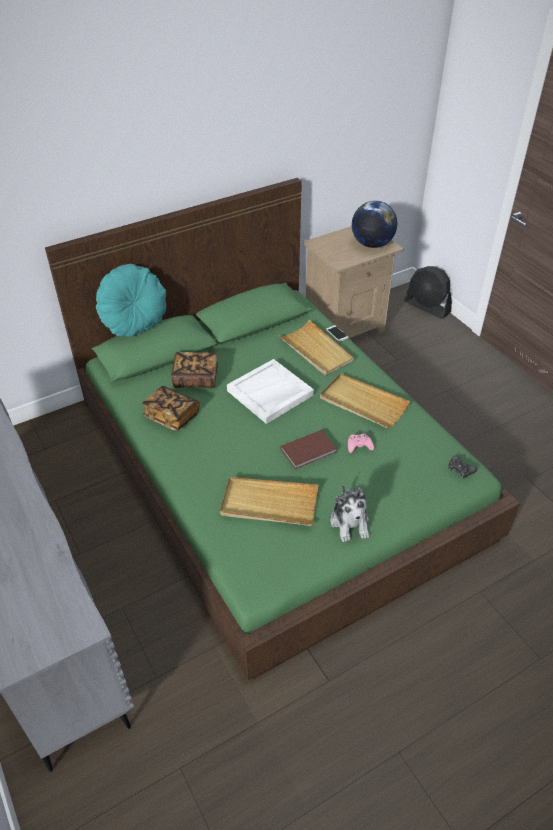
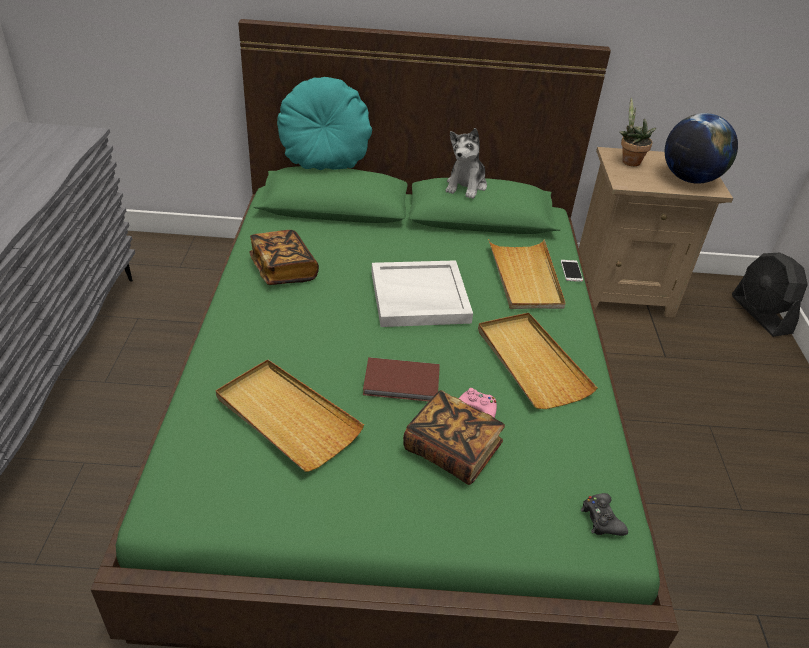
camera: 30 degrees right, 5 degrees down
book [171,352,218,388] -> book moved to [403,390,505,485]
plush toy [331,483,370,542] -> plush toy moved to [446,128,487,199]
none -> potted plant [619,97,656,166]

